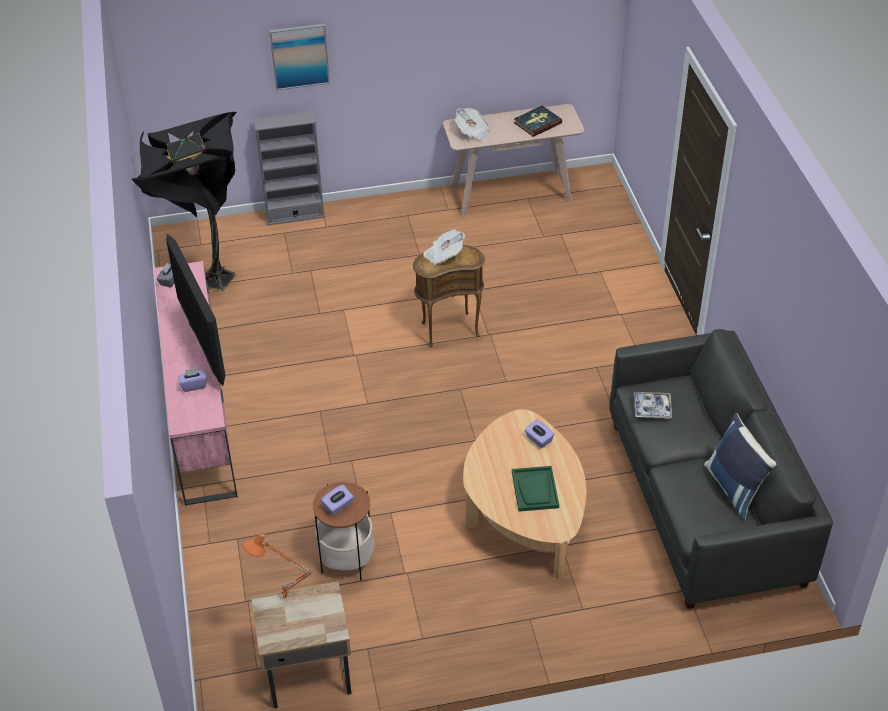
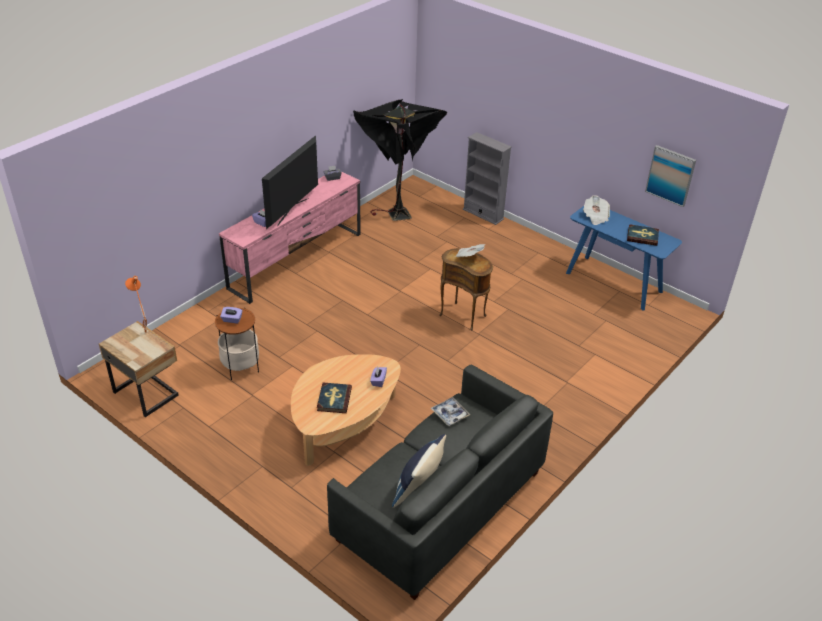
camera: 50 degrees right, 5 degrees down
picture [269,23,330,90] -> picture moved to [645,145,696,207]
beige console table [443,104,585,217] -> blue console table [566,206,682,310]
green tray [512,466,559,512] -> book [317,383,352,413]

